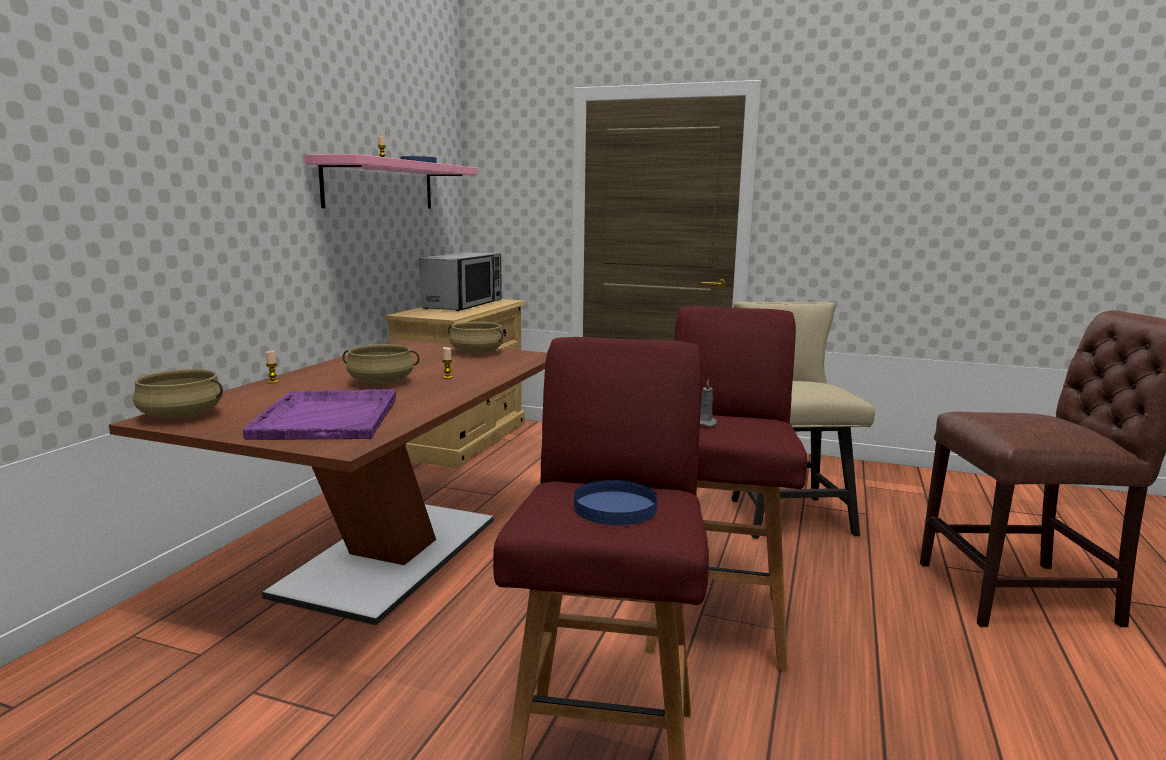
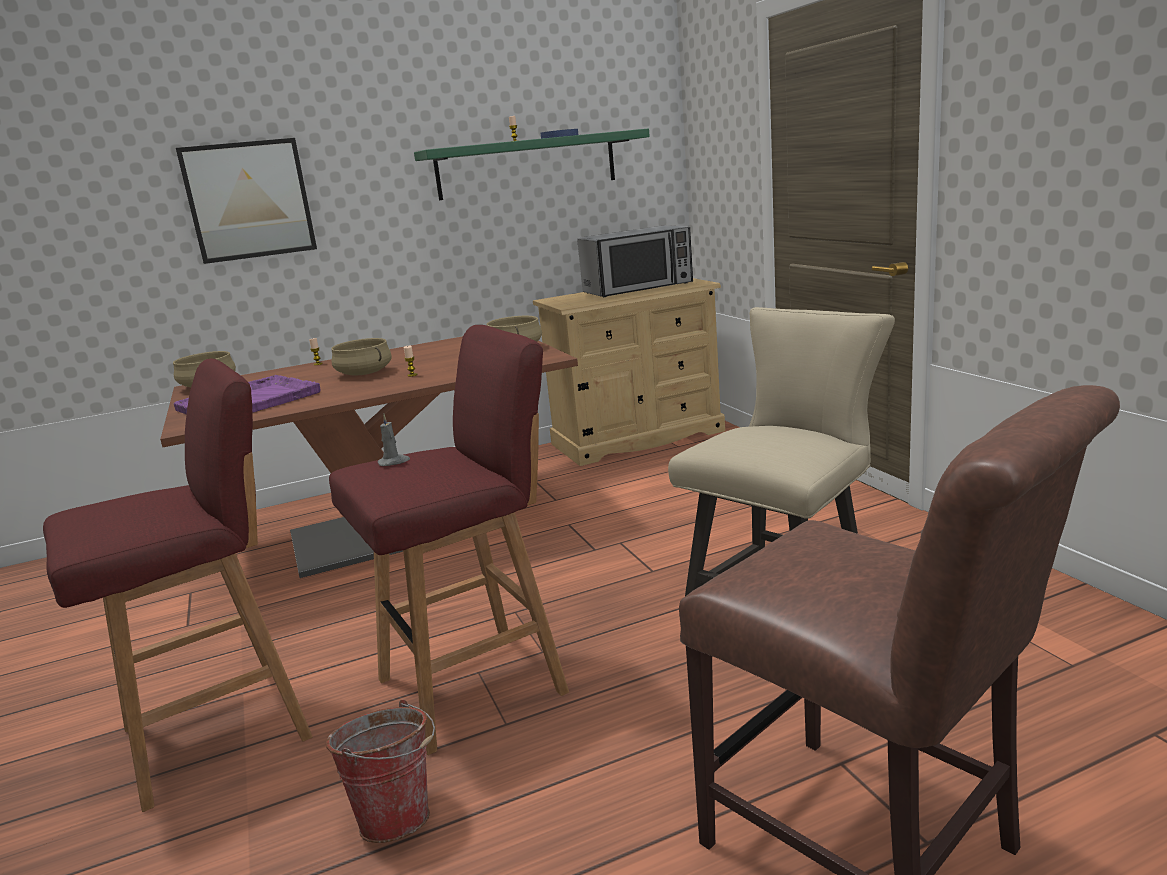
camera: 50 degrees right, 5 degrees up
pink shelf [305,154,478,209] -> green shelf [414,128,650,200]
blue plate [574,480,658,525] -> none
none -> picture [176,138,317,264]
none -> bucket [326,700,435,843]

